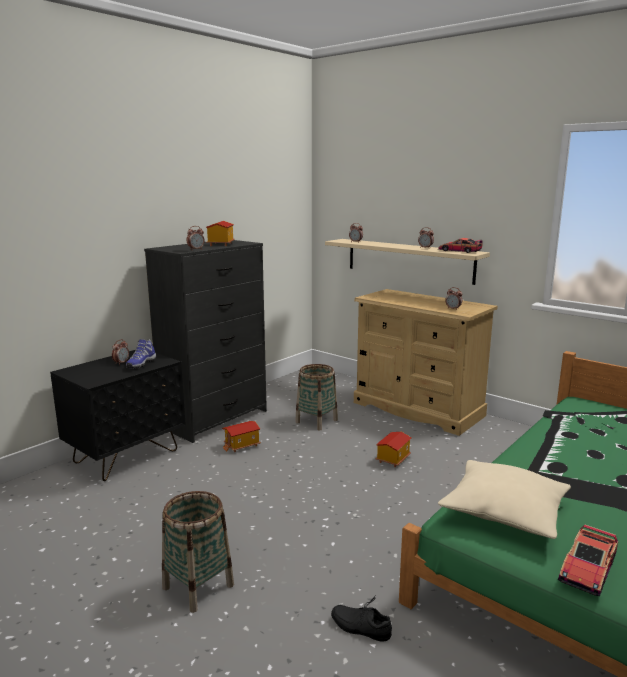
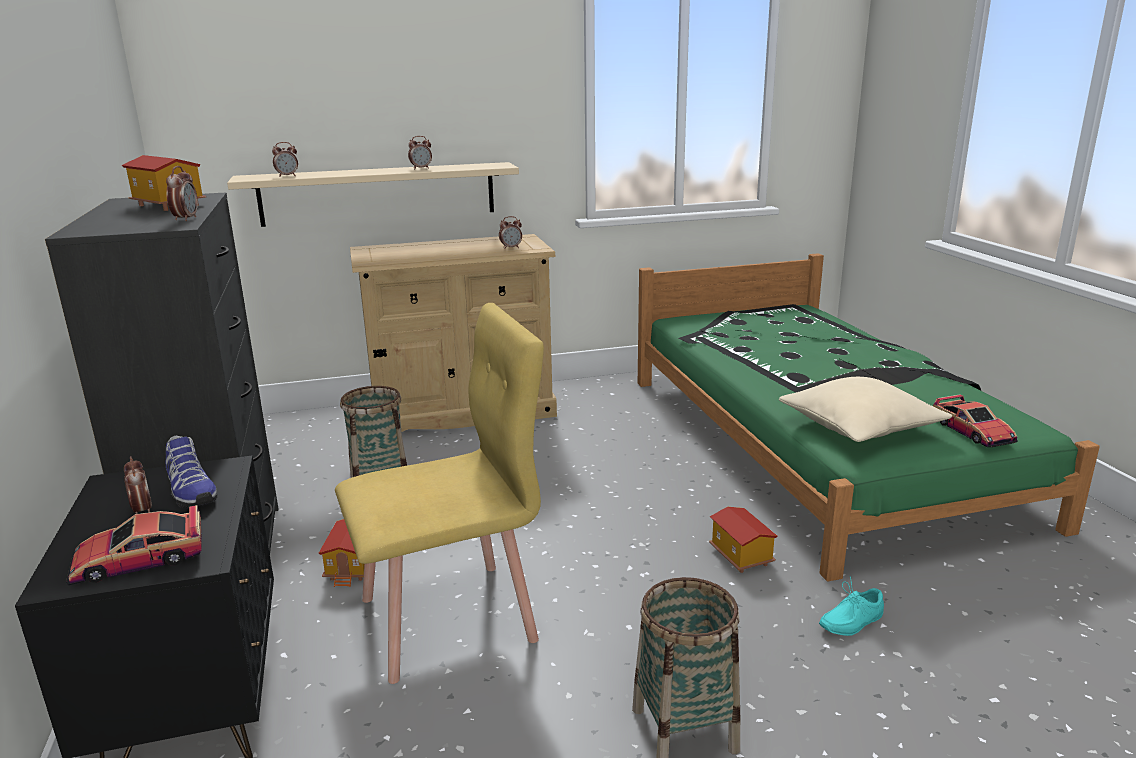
camera: 55 degrees left, 5 degrees up
black shoe [331,595,392,641] -> turquoise shoe [819,576,884,636]
toy house [375,432,411,467] -> toy house moved to [709,506,777,573]
toy car [438,238,483,253] -> toy car moved to [66,505,202,585]
none -> yellow chair [335,303,544,684]

